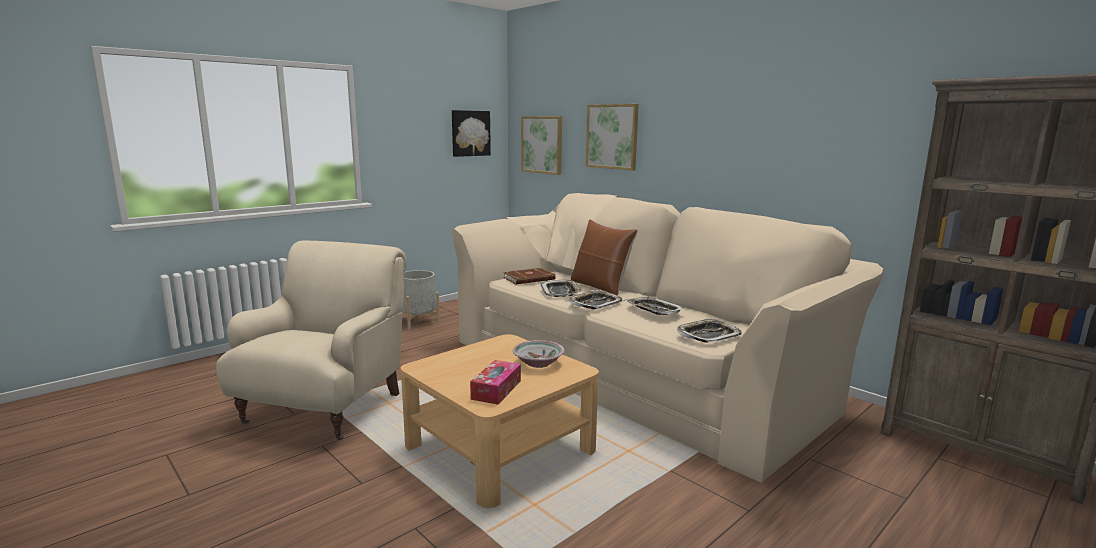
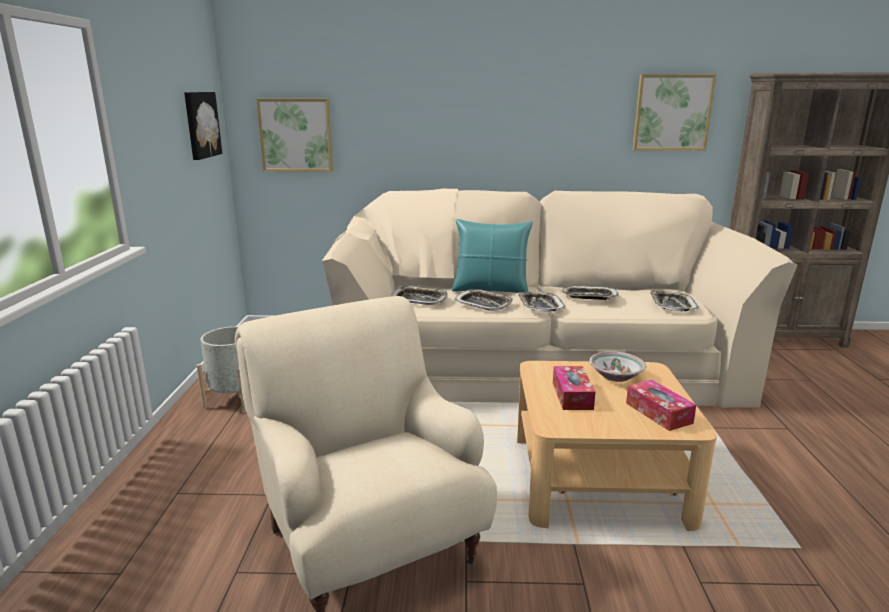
camera: 45 degrees left, 5 degrees up
brown book [503,268,556,284] -> tray [391,286,448,305]
brown pillow [571,219,637,295] -> turquoise pillow [452,219,533,293]
picture [586,104,639,171] -> picture moved to [633,74,716,151]
none -> tissue box [553,366,595,410]

